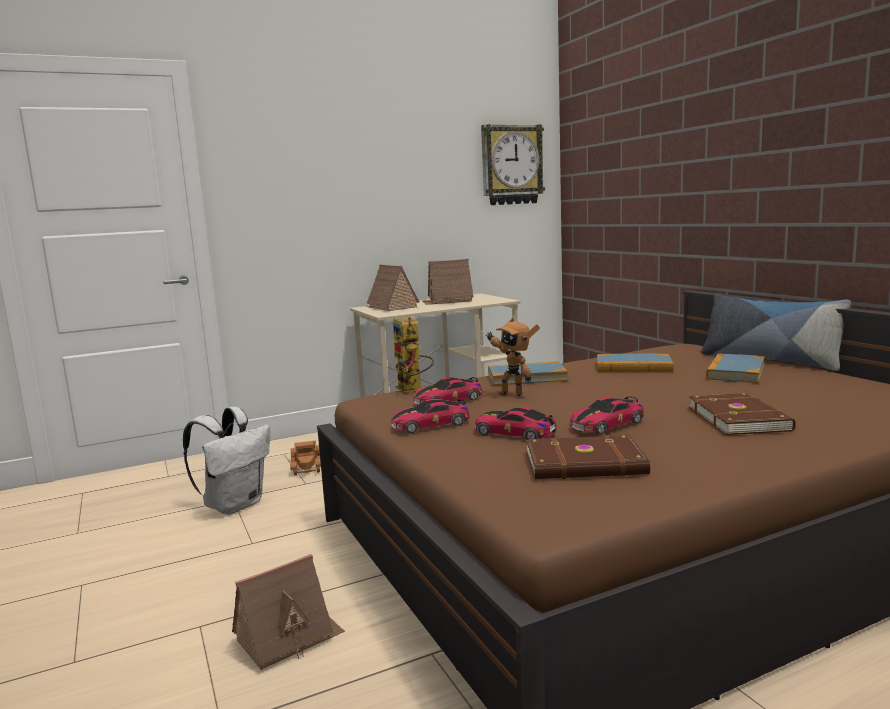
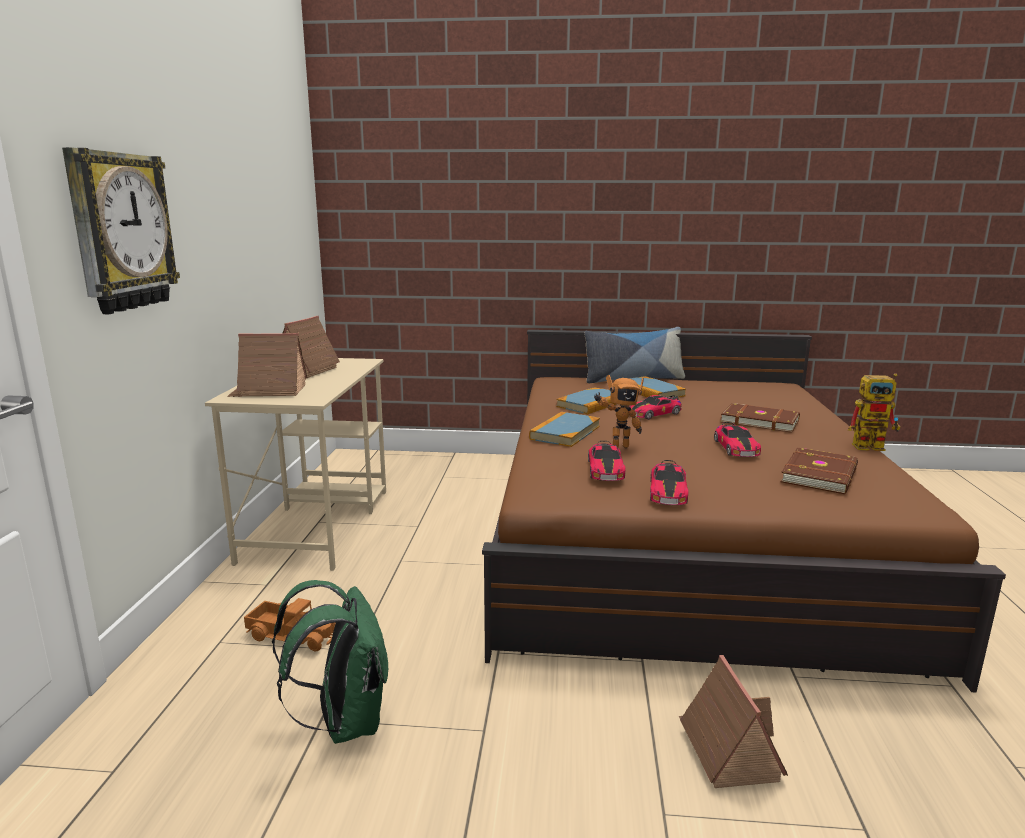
camera: 60 degrees left, 5 degrees up
white backpack [183,407,270,515] -> green backpack [272,580,388,744]
toy robot [393,316,434,393] -> toy robot moved to [848,373,900,451]
toy car [474,407,557,440] -> toy car moved to [628,395,682,420]
wall clock [481,124,545,205] -> wall clock moved to [62,147,180,314]

